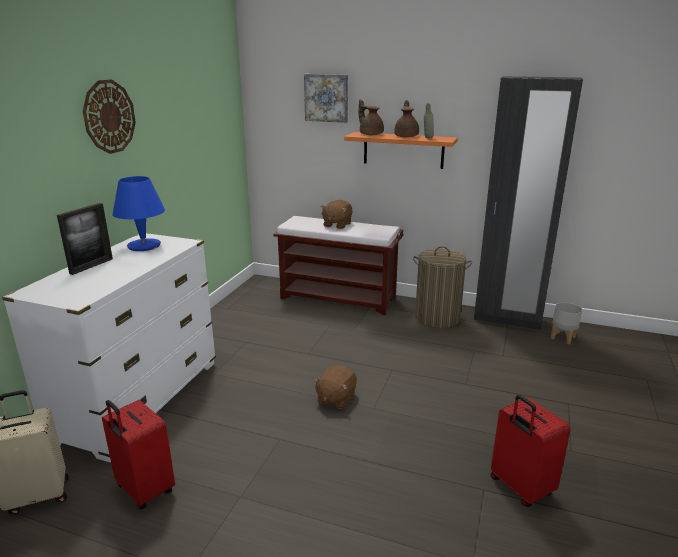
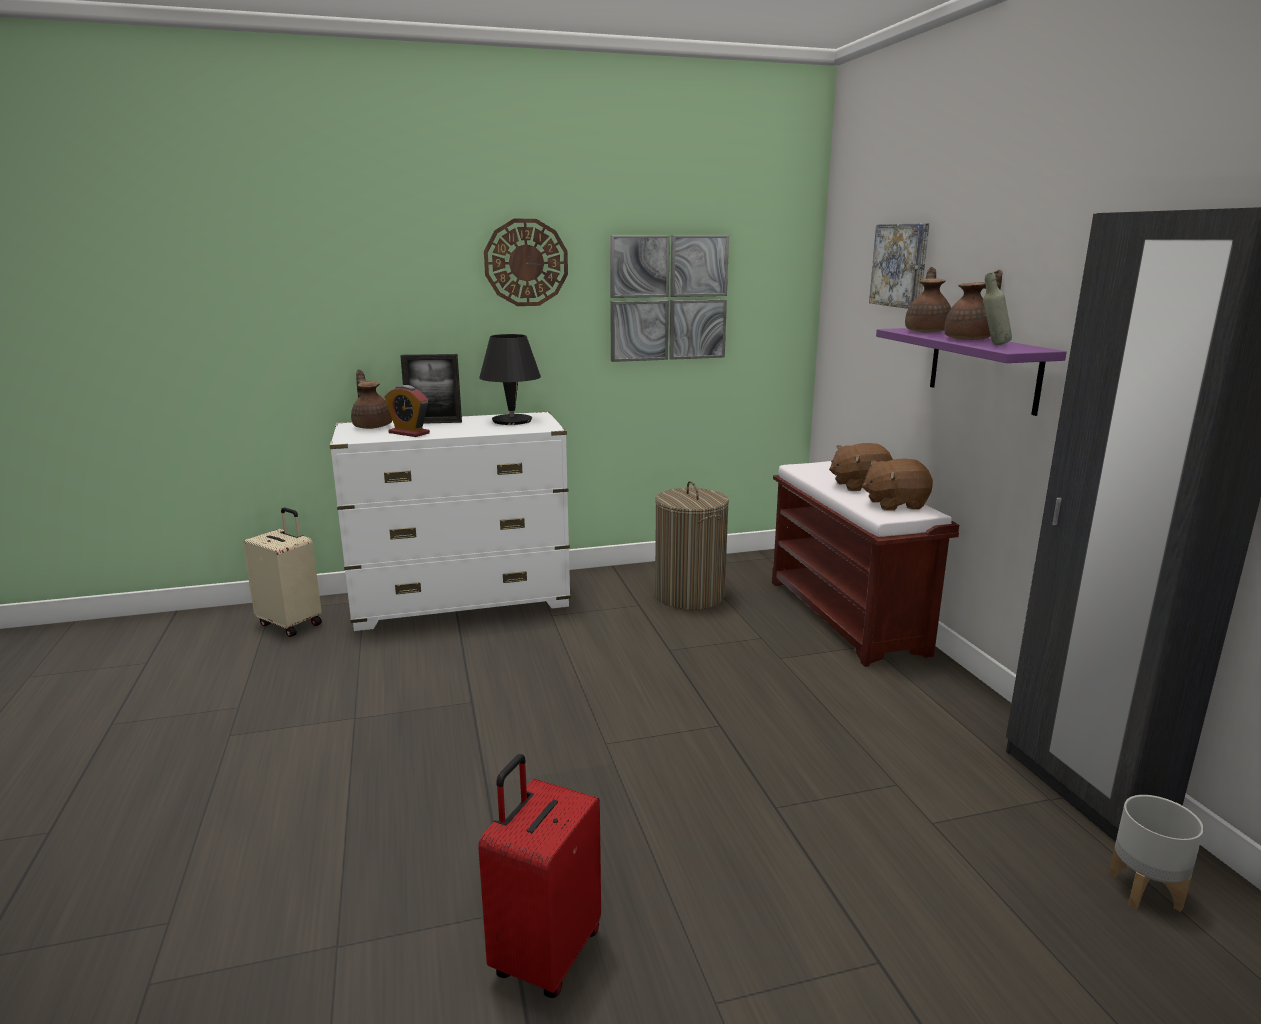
camera: 55 degrees right, 5 degrees down
red suitcase [102,400,175,509] -> none
blue table lamp [113,176,165,251] -> black table lamp [479,334,541,425]
brown plush toy [314,365,357,409] -> brown plush toy moved to [862,459,933,510]
orange shelf [344,132,458,169] -> purple shelf [876,328,1067,416]
laundry basket [413,246,472,328] -> laundry basket moved to [655,481,729,610]
none -> brown teapot [351,369,393,429]
none -> alarm clock [384,385,430,437]
none -> picture [610,235,729,362]

